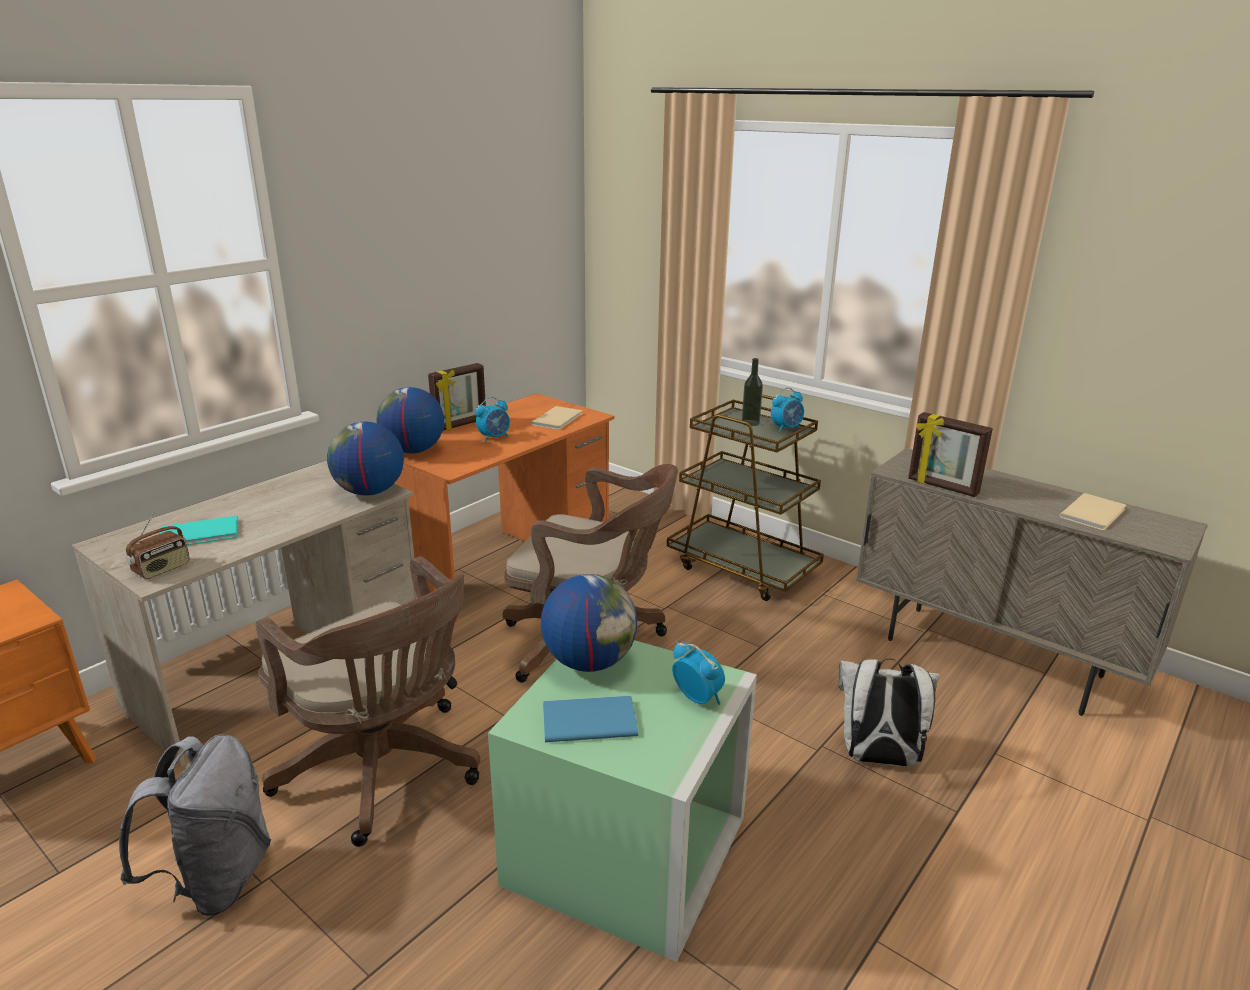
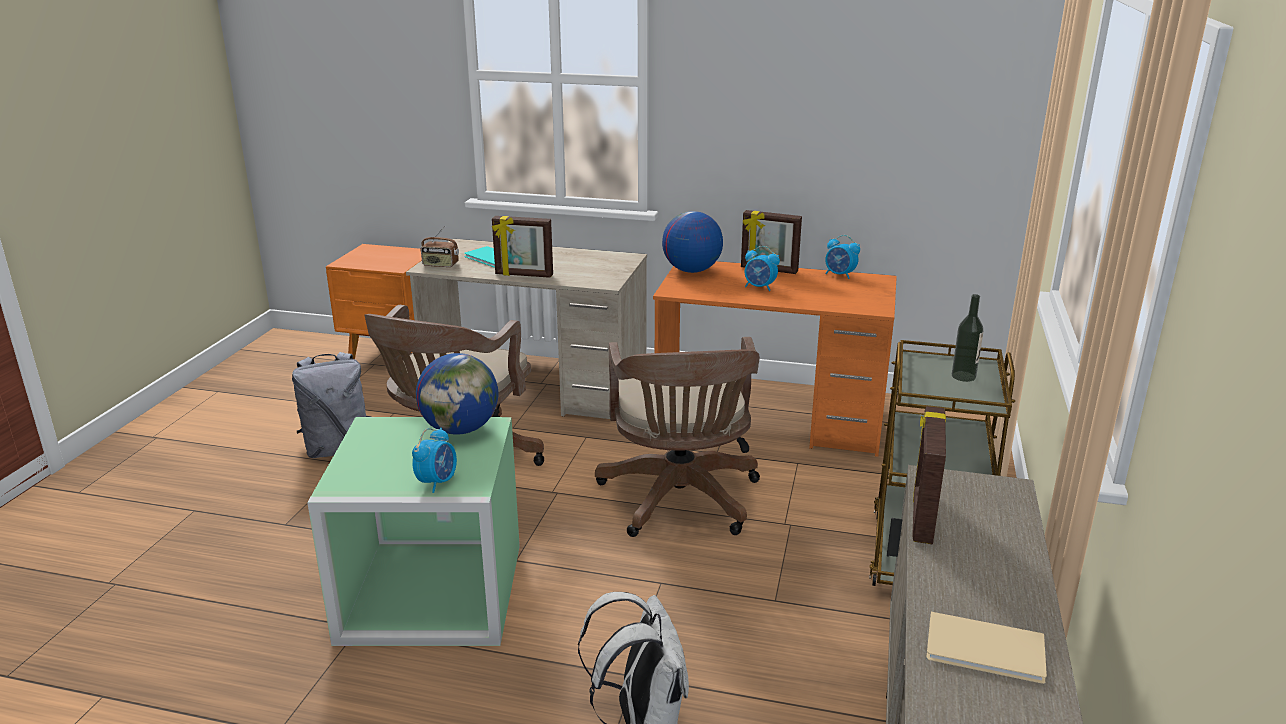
camera: 65 degrees right, 0 degrees up
globe [327,422,404,496] -> none
beige book [530,406,582,430] -> none
blue book [543,696,638,742] -> none
alarm clock [771,387,804,432] -> alarm clock moved to [825,235,860,279]
none -> picture frame [492,216,553,278]

